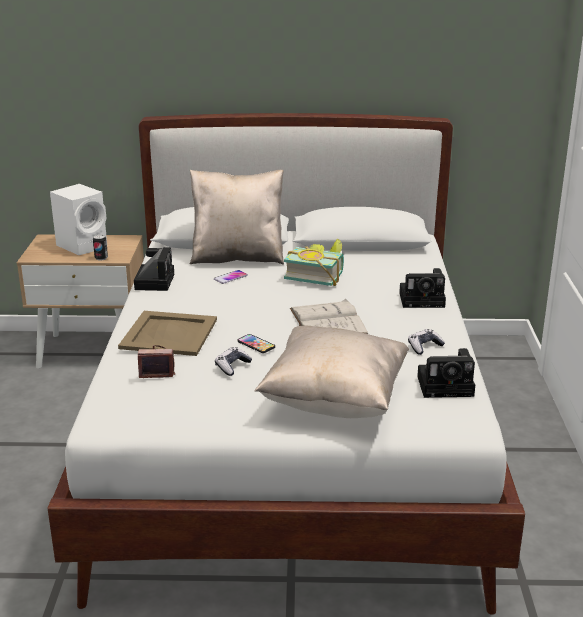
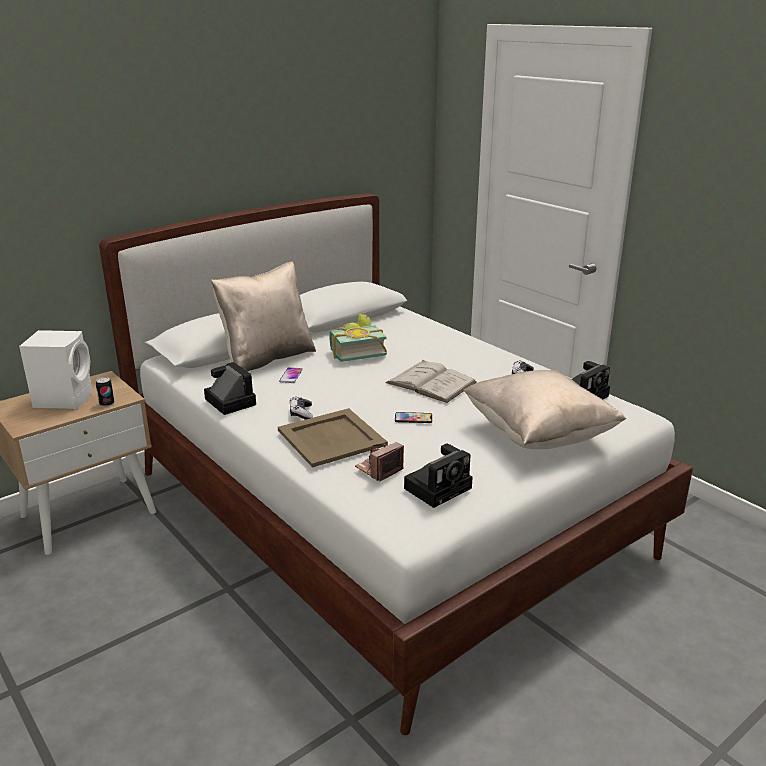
camera: 40 degrees left, 0 degrees up
game controller [215,347,252,376] -> game controller moved to [290,397,313,420]
camera [399,268,446,308] -> camera moved to [404,444,472,508]

